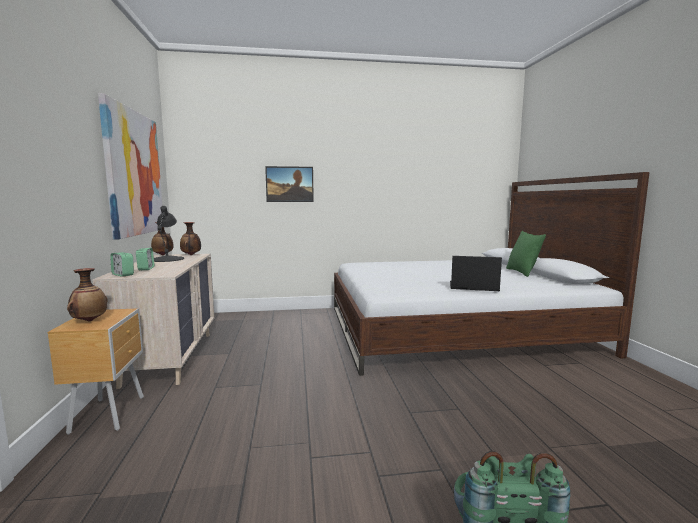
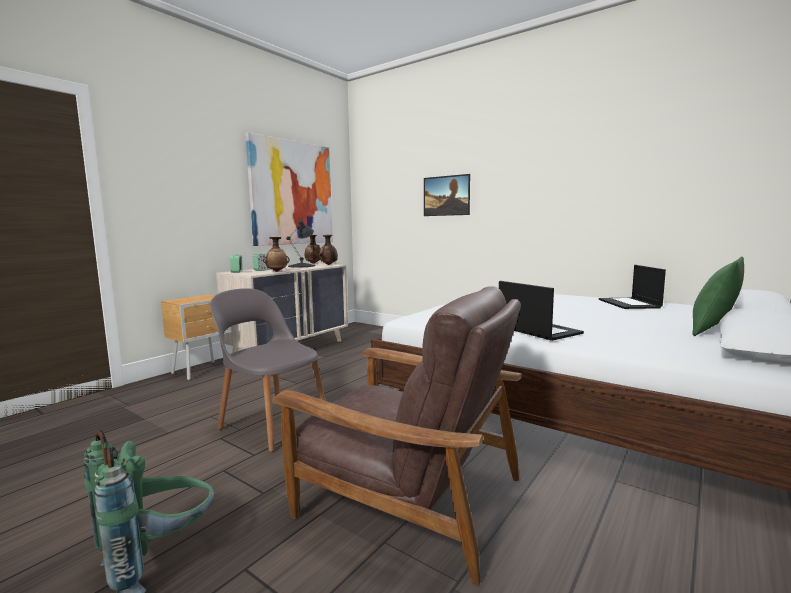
camera: 45 degrees right, 0 degrees up
vase [67,268,107,321] -> vase moved to [263,237,290,272]
none -> grey chair [210,288,325,452]
none -> brown armchair [272,286,522,585]
none -> laptop [599,265,666,309]

